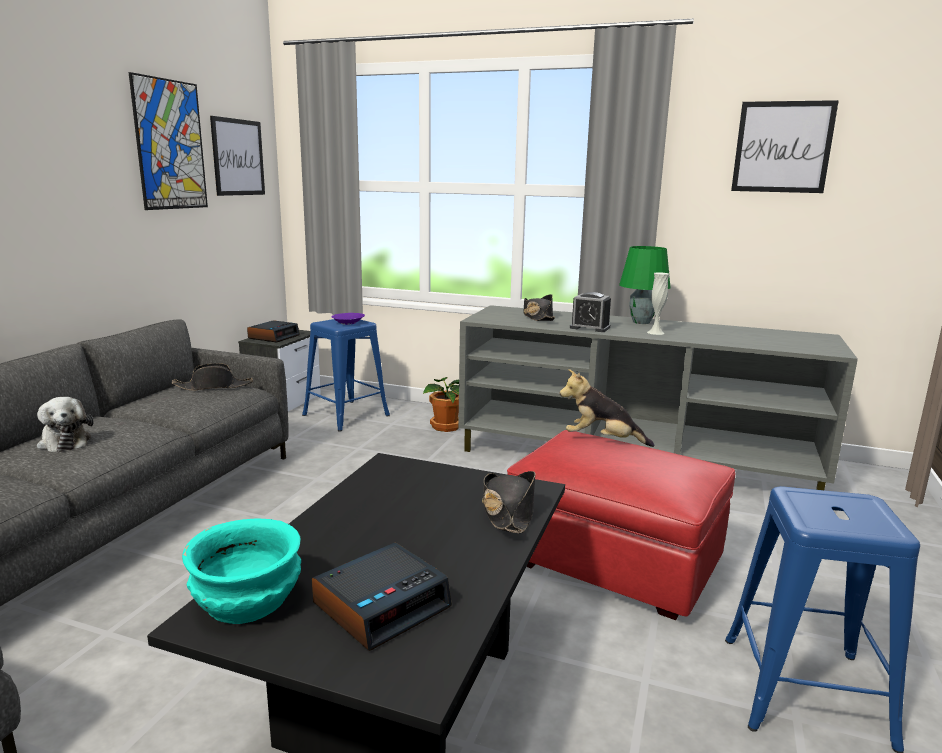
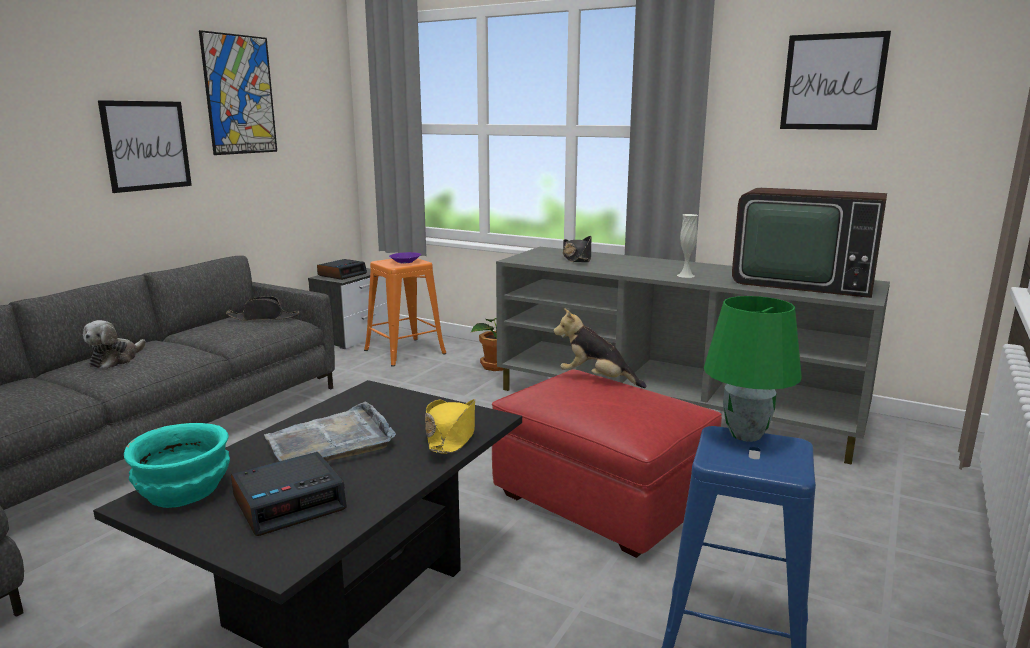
camera: 10 degrees right, 0 degrees up
plush toy [37,397,93,452] -> plush toy turned 45 degrees clockwise [83,320,146,369]
picture [210,116,265,196] -> picture moved to [98,100,192,193]
blue stool [302,319,390,432] -> orange stool [364,258,446,367]
black hat [482,471,535,533] -> yellow hat [425,399,475,454]
alarm clock [570,292,611,332] -> none
green table lamp [619,246,670,324] -> green table lamp moved to [704,296,802,442]
none -> grey tray [264,402,396,462]
none -> television [732,188,887,298]

